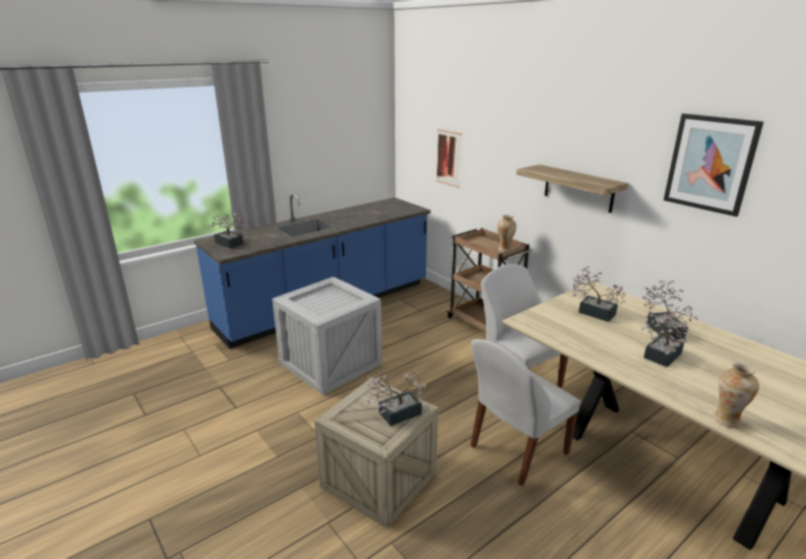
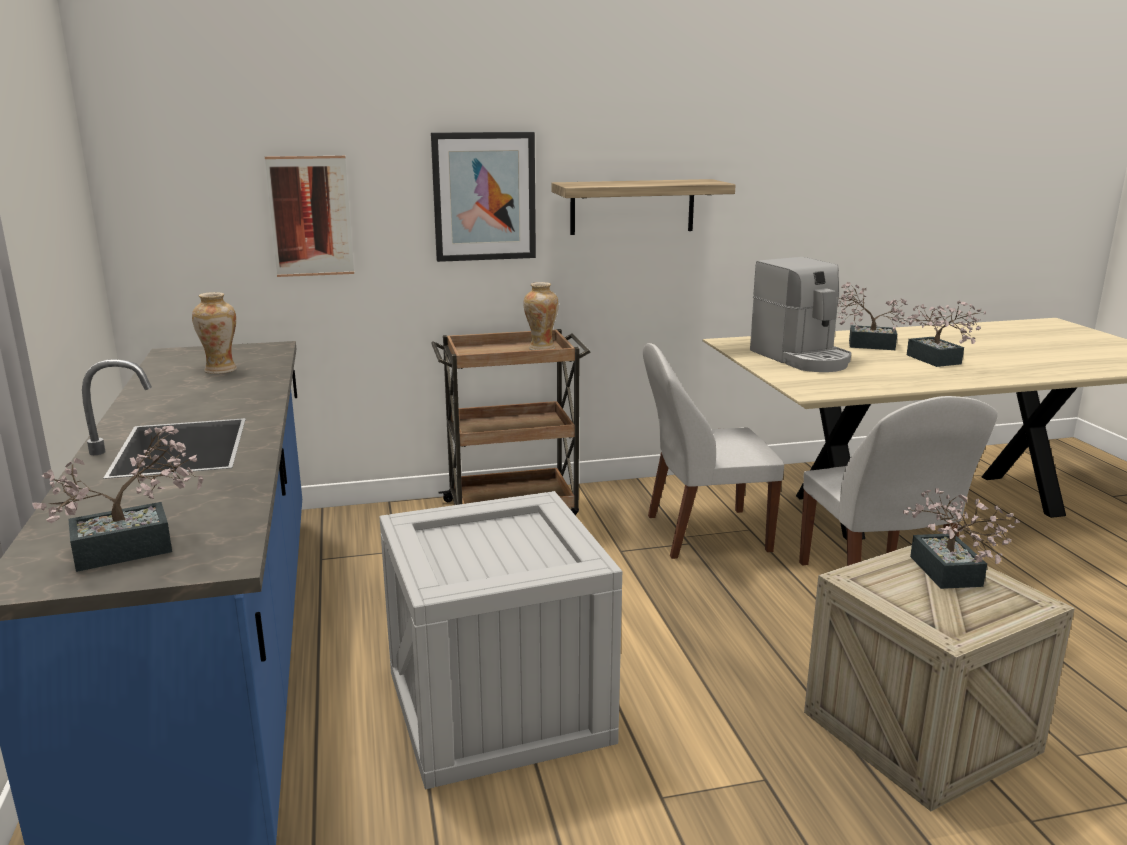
camera: 65 degrees left, 5 degrees down
potted plant [573,266,626,322] -> coffee machine [750,257,851,372]
picture [664,114,764,217] -> picture moved to [431,132,536,262]
vase [713,363,759,428] -> vase moved to [192,292,237,374]

